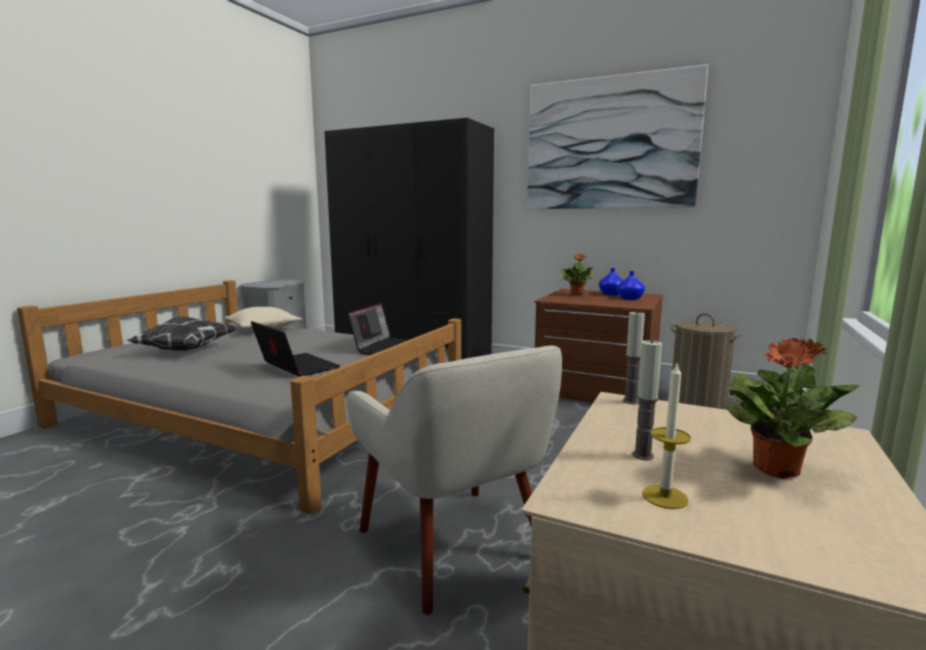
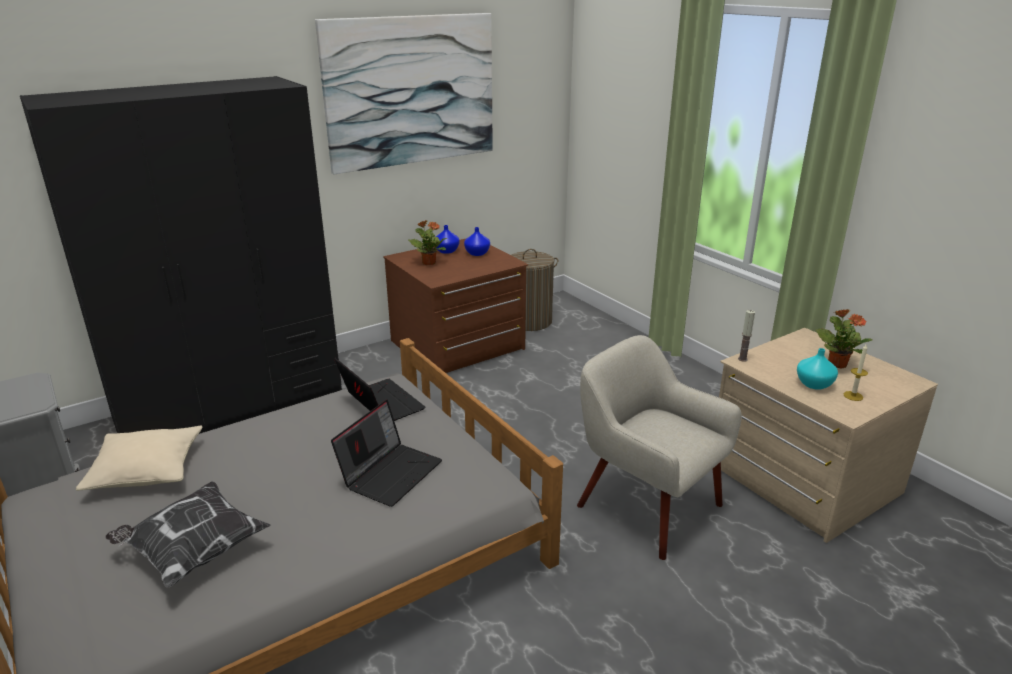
camera: 60 degrees left, 15 degrees up
laptop [251,321,340,377] -> laptop turned 135 degrees clockwise [331,400,442,507]
beige armchair [347,346,562,615] -> beige armchair turned 135 degrees counterclockwise [577,335,742,560]
candle [632,339,662,460] -> turquoise vase [797,348,838,390]

